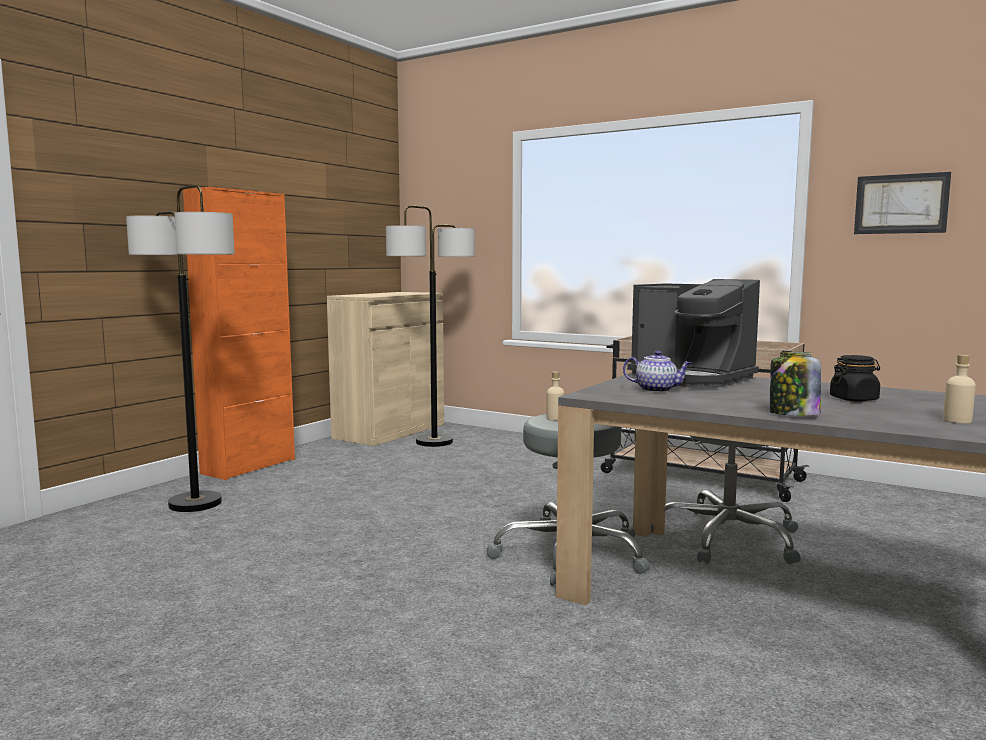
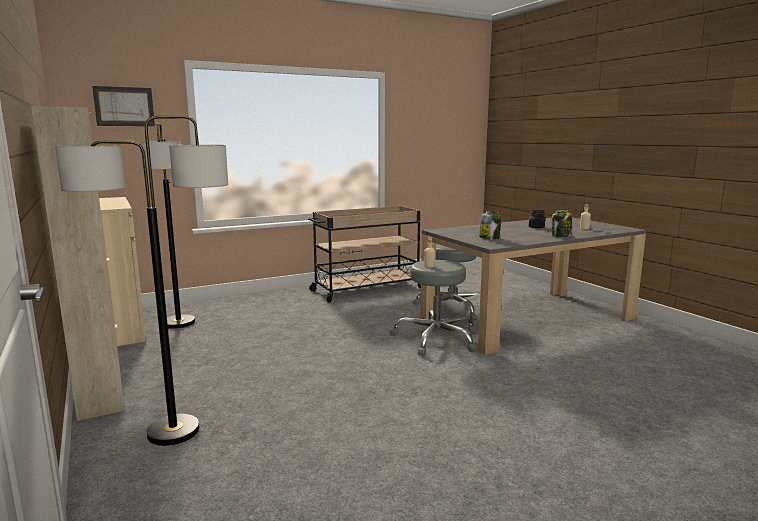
camera: 60 degrees left, 5 degrees up
orange cabinet [183,187,295,480] -> beige cabinet [31,107,125,421]
teapot [623,350,692,393] -> jar [479,211,502,240]
coffee machine [627,279,760,388] -> none
picture [854,172,951,234] -> picture moved to [92,86,155,126]

